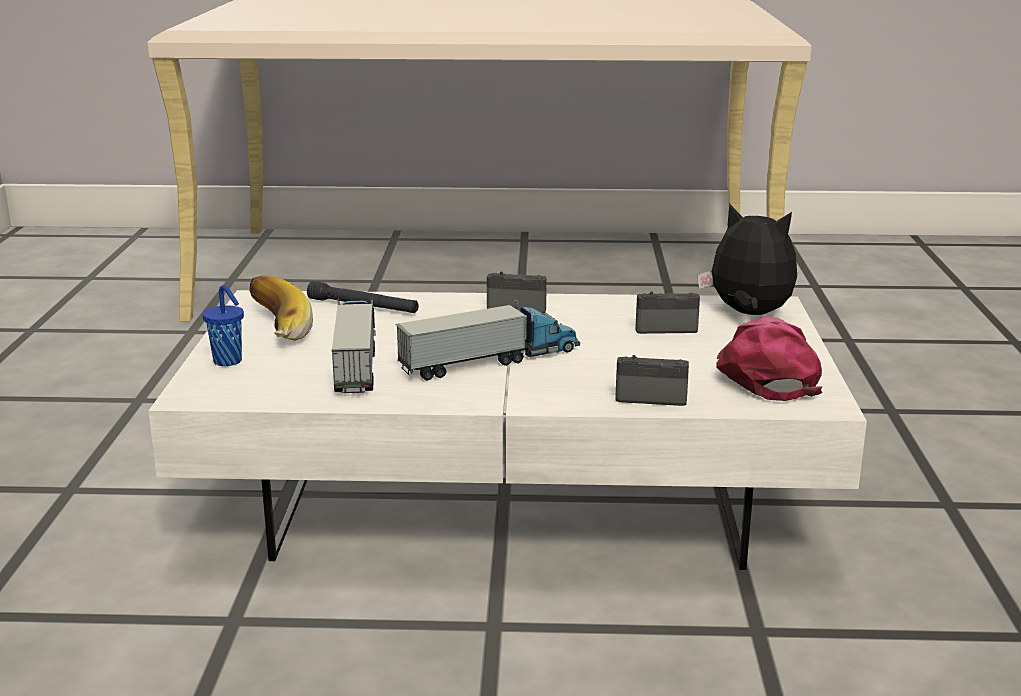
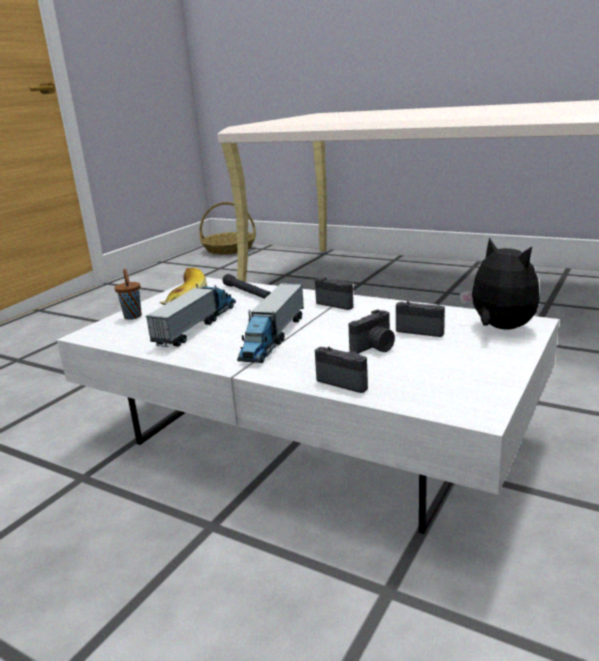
camera: 30 degrees right, 0 degrees up
blue cup [203,285,244,366] -> brown cup [115,269,142,320]
toy truck [396,300,580,381] -> toy truck turned 105 degrees clockwise [237,283,304,363]
pink cap [716,316,822,401] -> none
none -> basket [200,202,256,255]
none -> camera [348,309,395,354]

